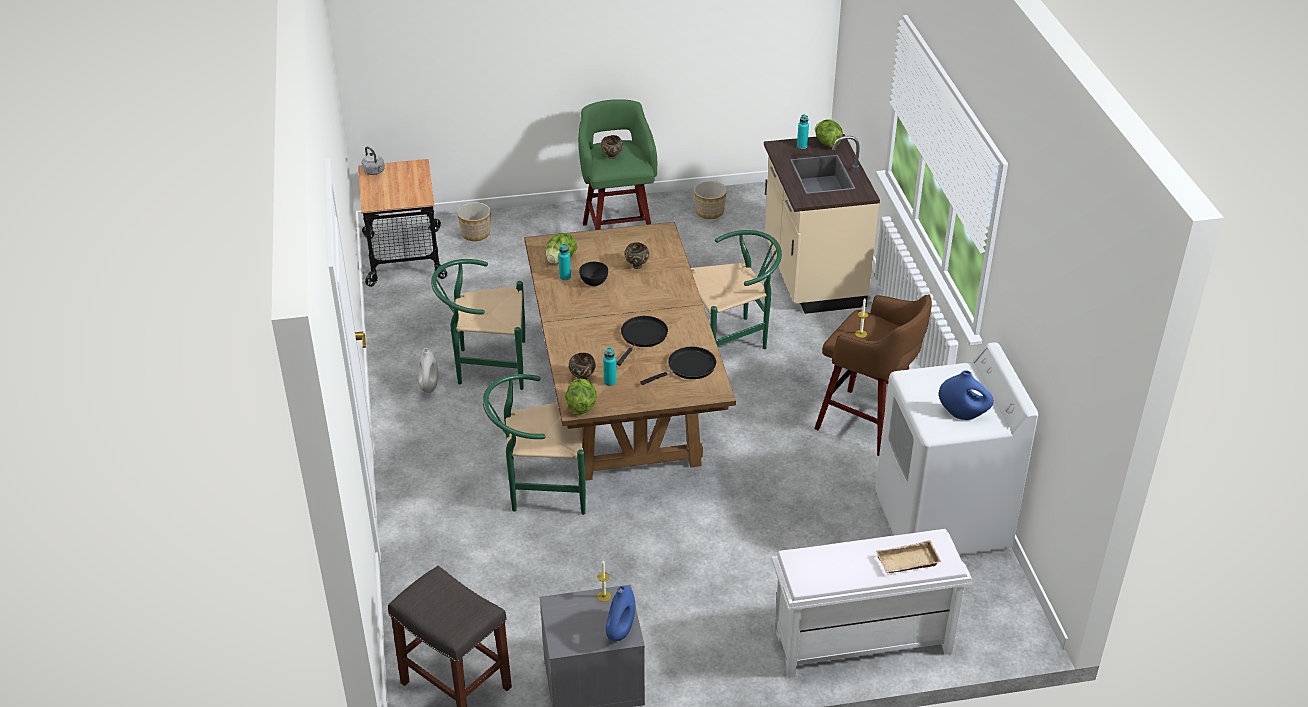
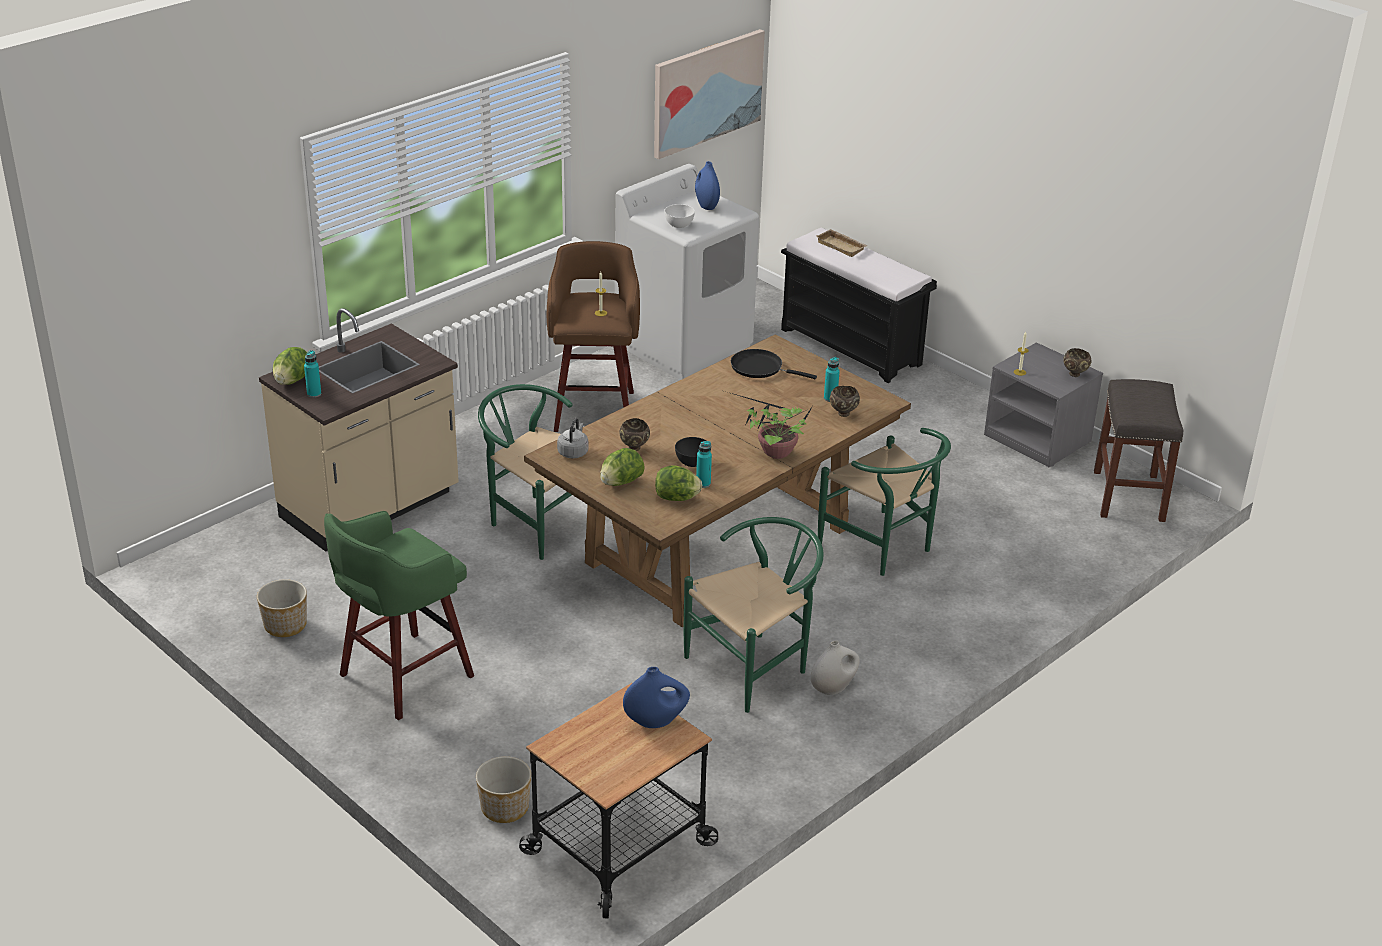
camera: 125 degrees left, 5 degrees down
grey kettle [361,146,385,175] -> grey kettle moved to [557,418,589,459]
green chair [431,259,525,390] -> green chair turned 90 degrees counterclockwise [684,517,824,713]
lettuce [565,379,596,414] -> lettuce moved to [600,448,645,486]
brown bowl [601,135,623,159] -> brown bowl moved to [1063,348,1091,377]
blue vase [606,586,635,641] -> blue vase moved to [623,667,690,728]
black frying pan [616,316,668,366] -> none
white bench [772,529,972,678] -> black bench [781,228,937,383]
none -> picture [654,29,765,159]
none -> white bowl [664,204,695,228]
none -> potted plant [728,392,813,459]

